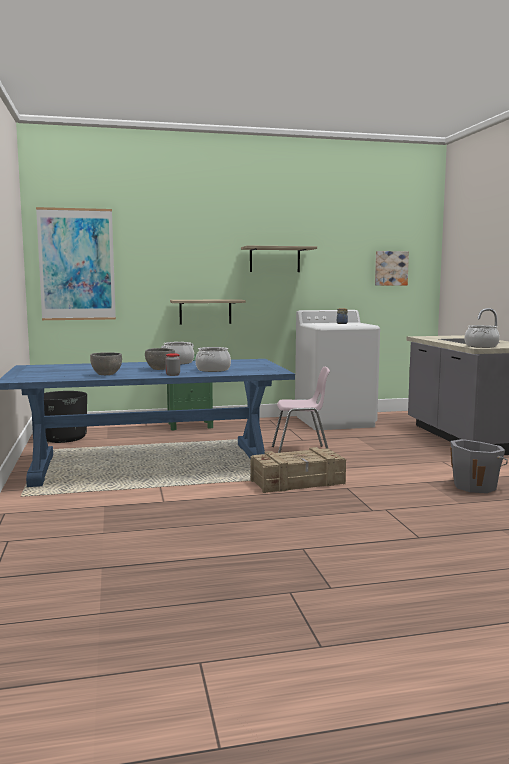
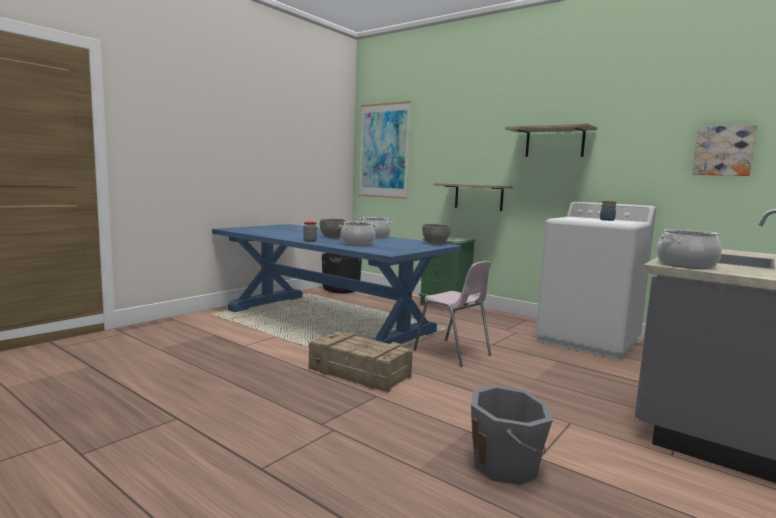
camera: 50 degrees right, 0 degrees up
grey bowl [90,352,122,375] -> grey bowl moved to [422,224,451,244]

